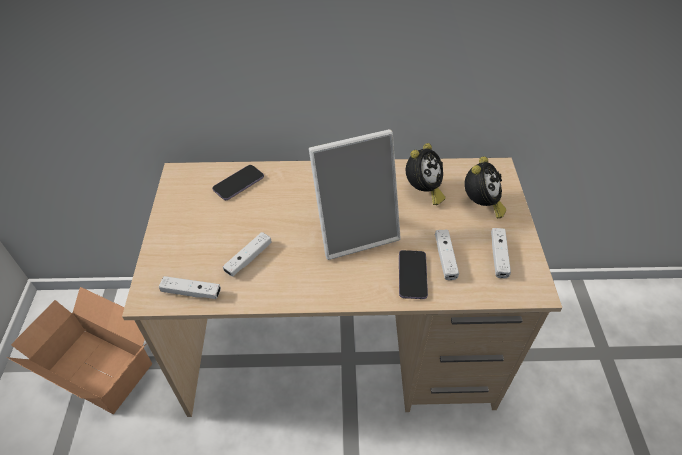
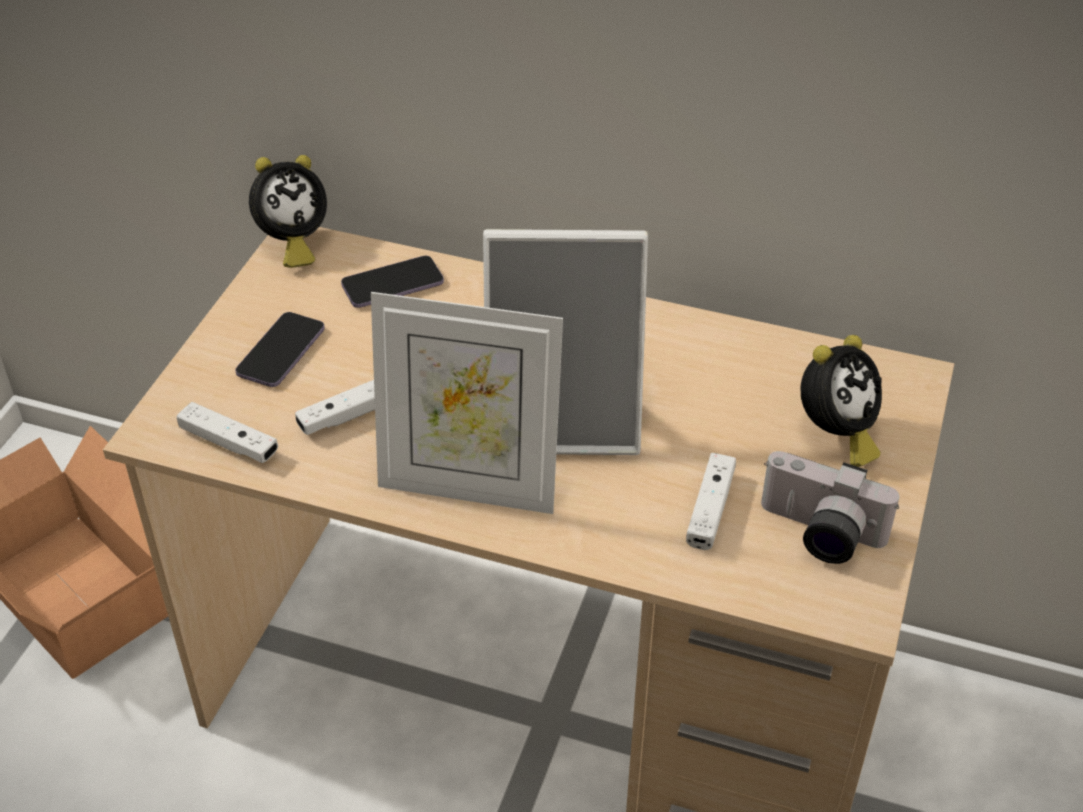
camera: 20 degrees right, 5 degrees down
phone [399,250,428,299] -> phone moved to [235,312,325,387]
alarm clock [406,143,445,205] -> alarm clock moved to [249,155,327,268]
white game controller [491,228,511,278] -> camera [761,451,899,564]
none -> picture frame [371,292,563,514]

